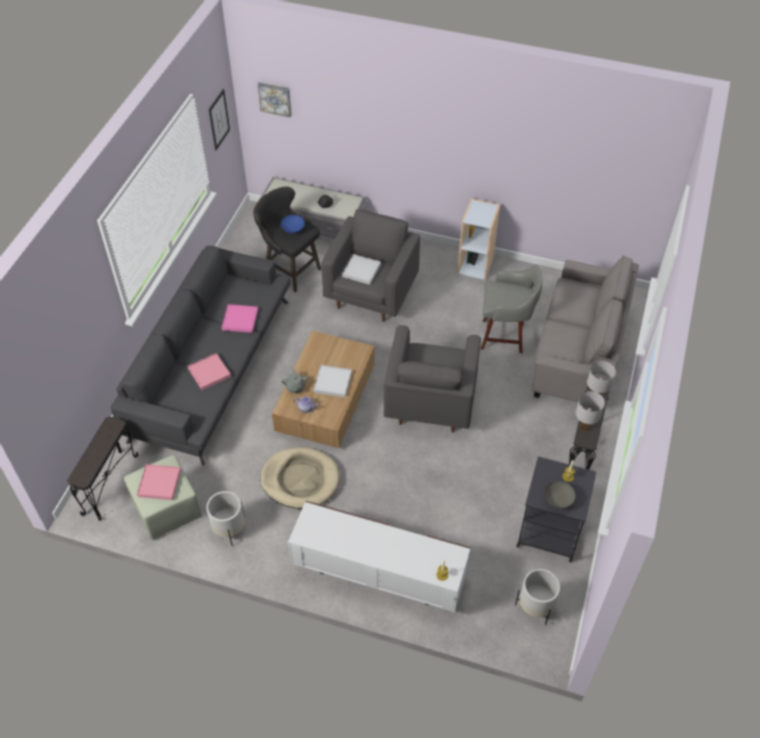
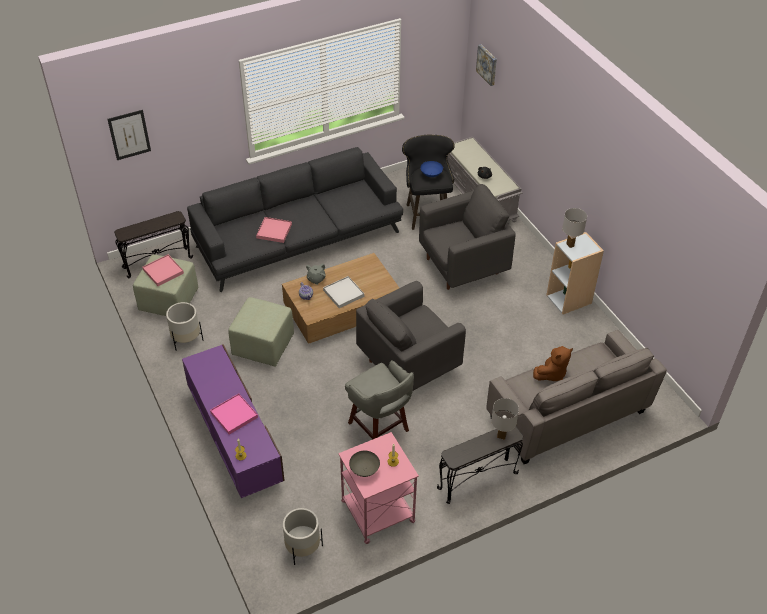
camera: 45 degrees right, 5 degrees down
picture [209,89,230,150] -> picture moved to [107,110,151,160]
pink tray [222,304,258,333] -> pink tray moved to [210,393,258,435]
beige dog bed [260,447,339,509] -> green ottoman [228,297,294,367]
white tv stand [288,501,471,612] -> purple tv stand [182,344,285,498]
white tray [342,254,381,285] -> none
grey stool [481,264,543,353] -> grey stool moved to [345,360,414,439]
black cart [516,456,596,563] -> pink cart [338,432,419,544]
white table lamp [576,391,605,432] -> white table lamp moved to [562,208,587,248]
none -> brown plush toy [533,346,573,381]

